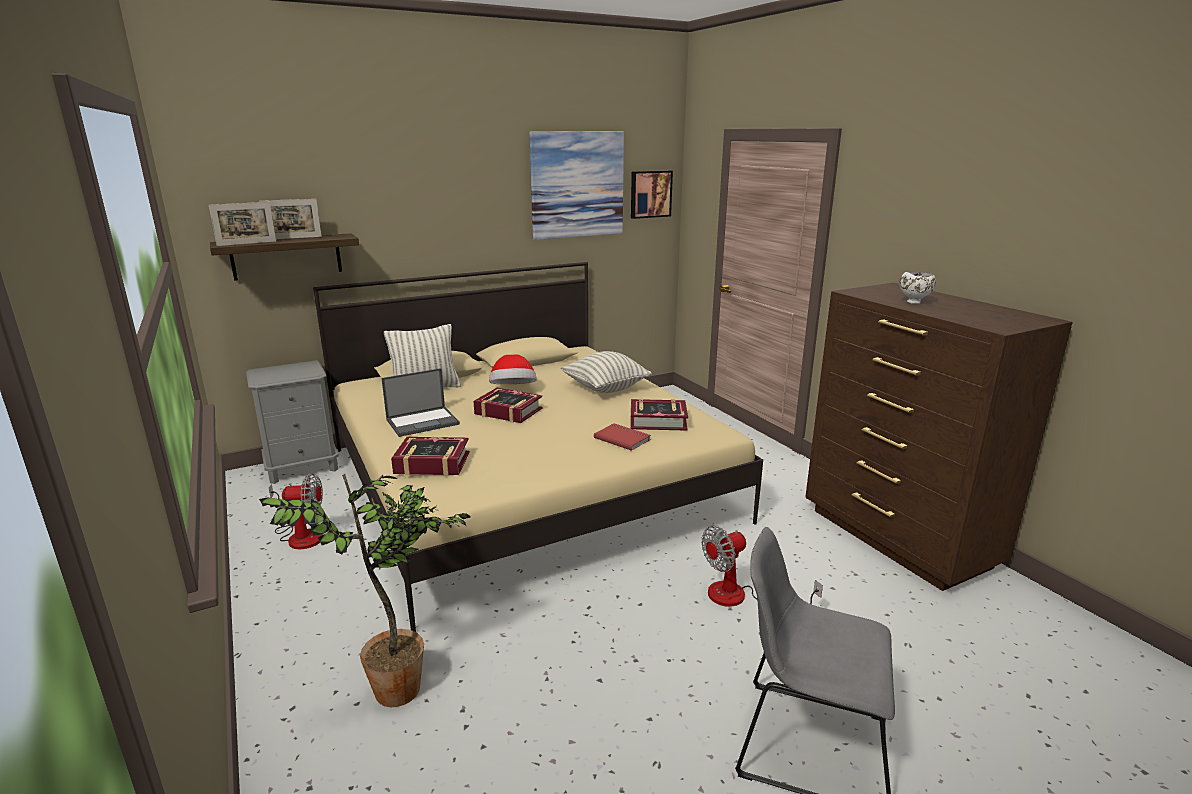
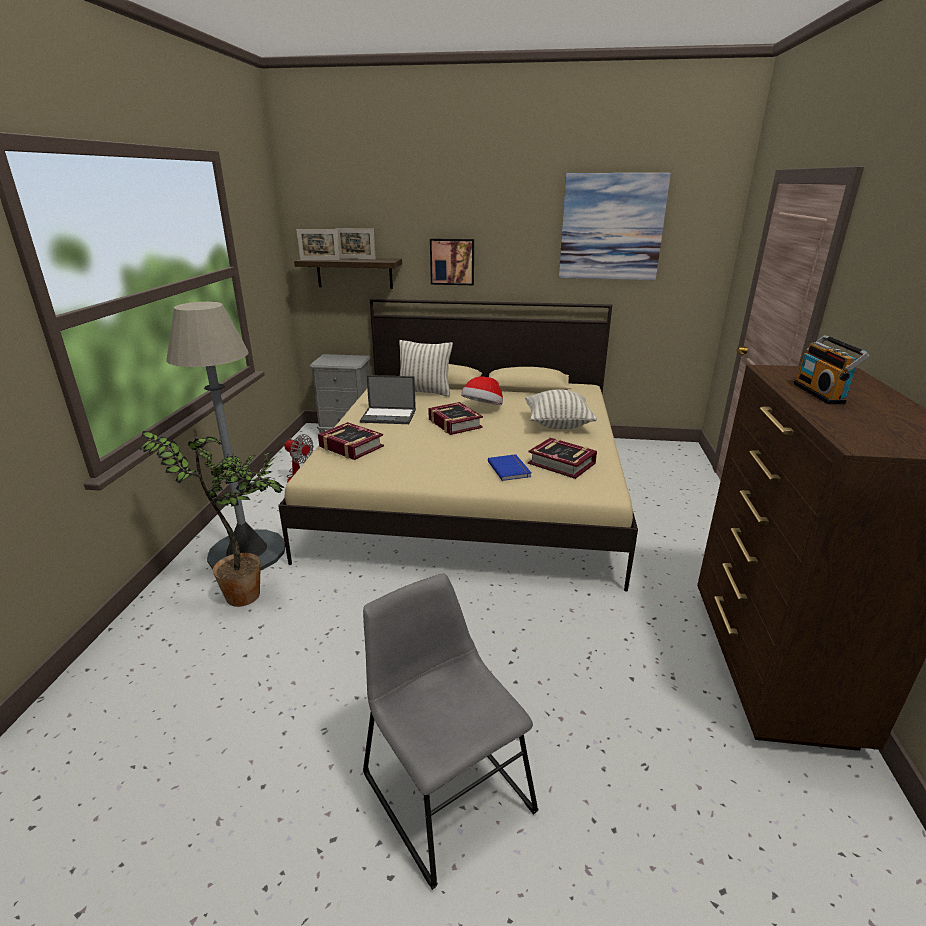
camera: 35 degrees right, 5 degrees up
red book [594,423,651,451] -> blue book [488,454,532,481]
picture [631,170,673,219] -> picture moved to [430,238,474,285]
fan [701,525,823,607] -> none
white bowl [900,272,936,304] -> radio [794,335,869,404]
none -> grey floor lamp [166,302,285,571]

